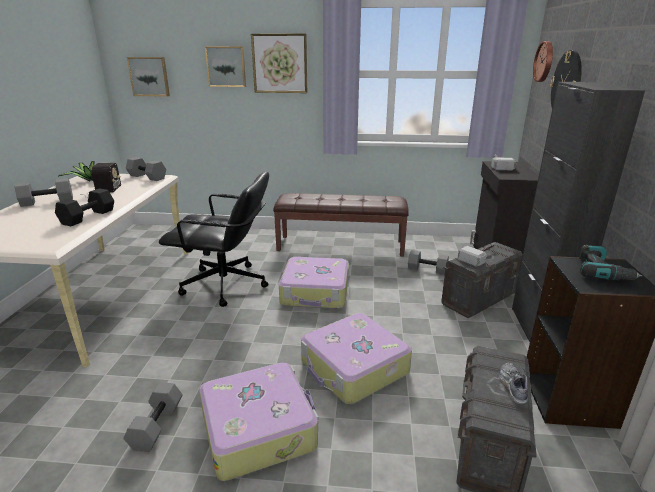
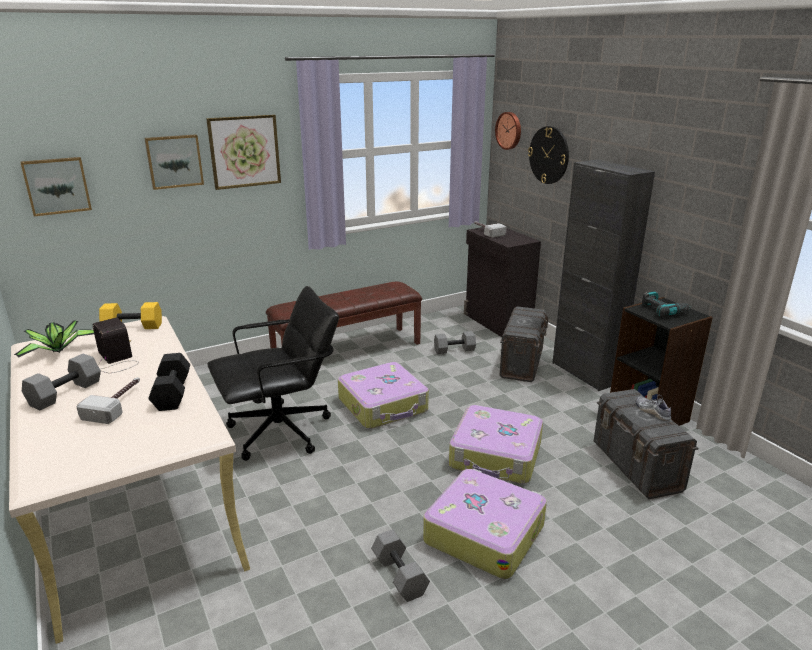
camera: 35 degrees left, 0 degrees up
grey dumbbell [126,157,166,181] -> yellow dumbbell [99,302,162,329]
hammer [458,243,495,267] -> hammer moved to [76,377,140,424]

